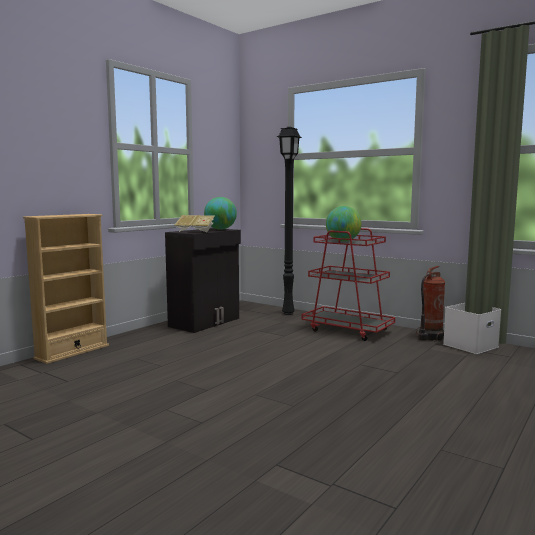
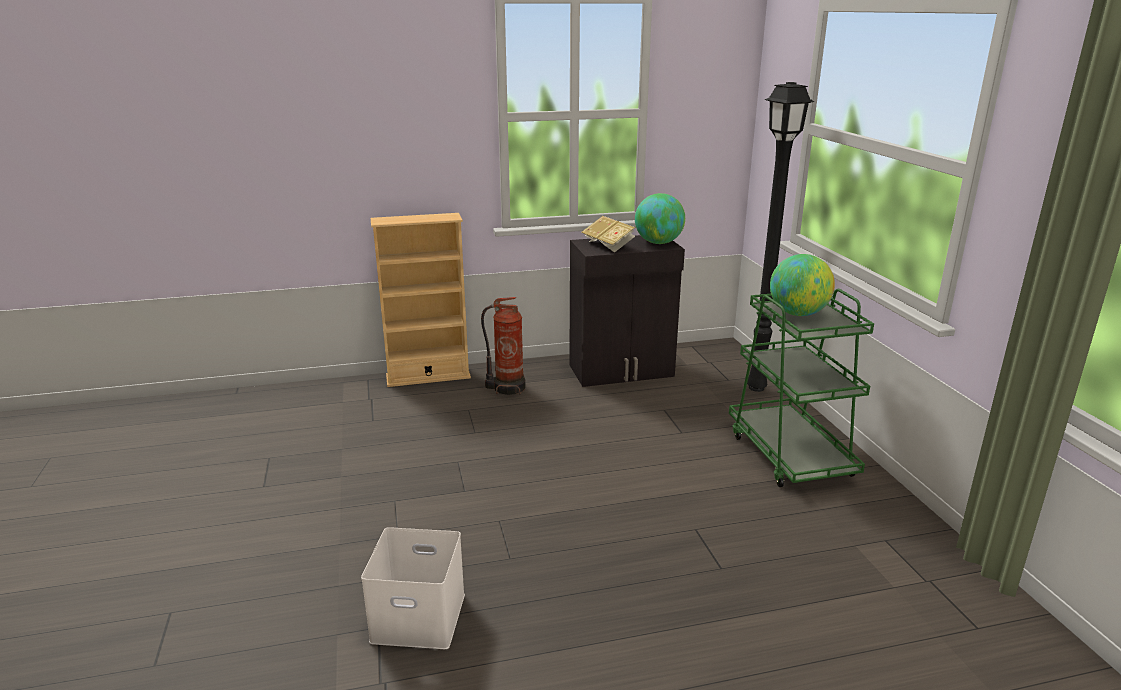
camera: 40 degrees right, 15 degrees up
red cart [302,228,395,341] -> green cart [729,289,874,487]
fire extinguisher [416,266,445,341] -> fire extinguisher moved to [481,297,526,395]
white storage box [443,303,501,354] -> white storage box moved to [361,527,465,649]

